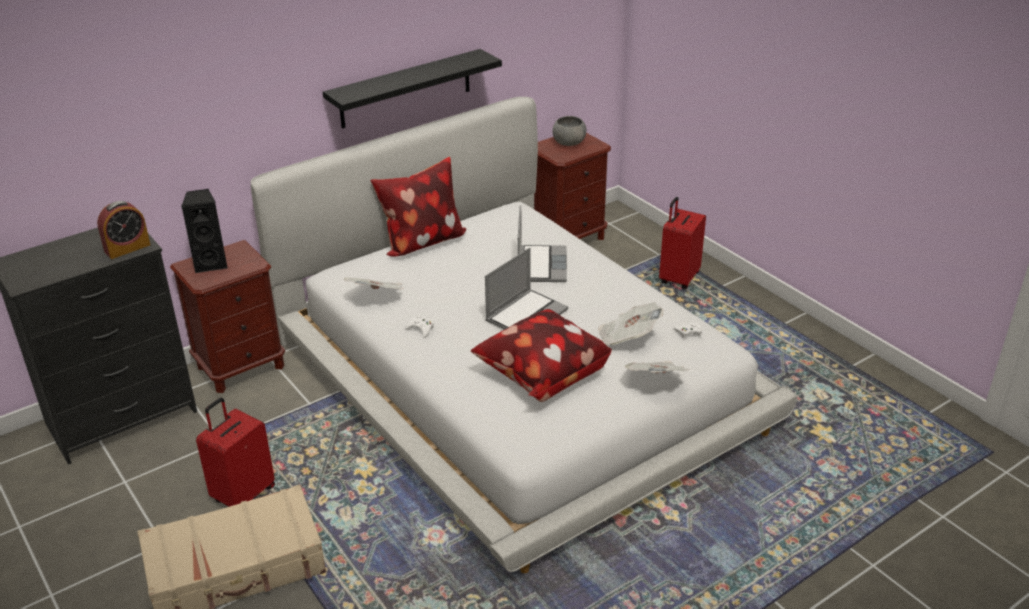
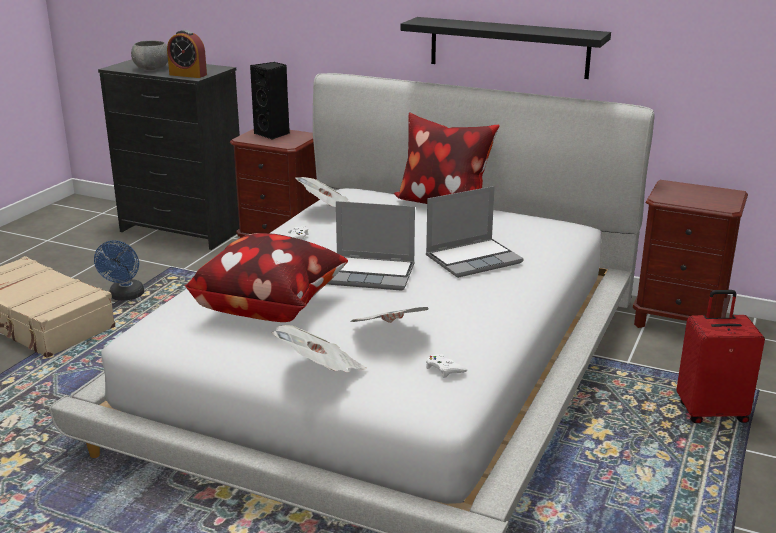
camera: 60 degrees right, 10 degrees down
red suitcase [196,398,275,507] -> blue fan [94,240,144,300]
grey bowl [552,116,586,146] -> grey bowl moved to [131,40,168,70]

